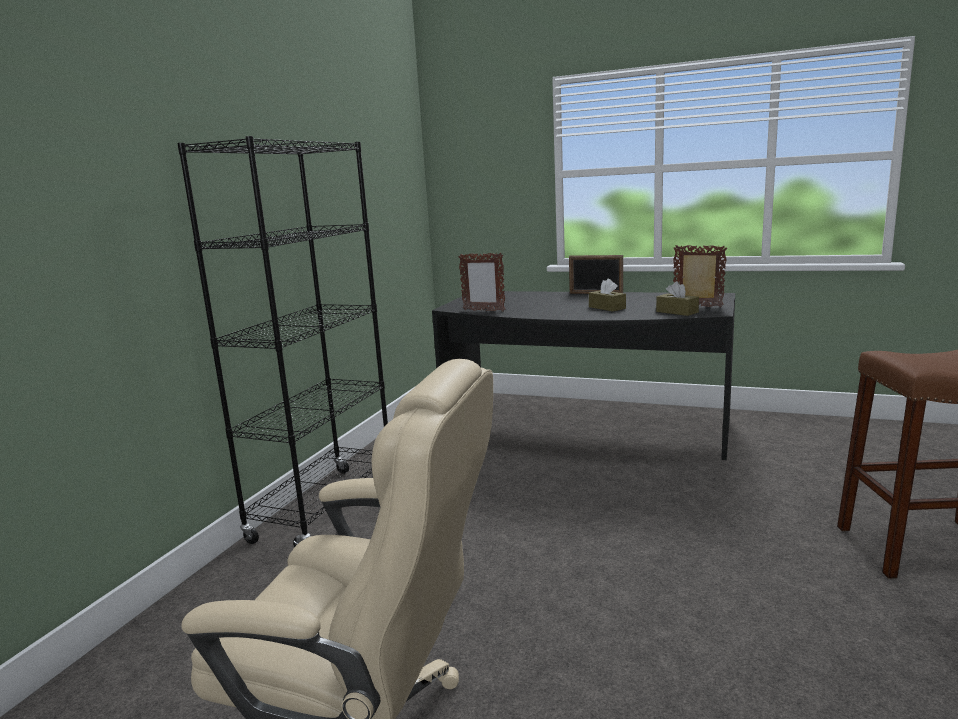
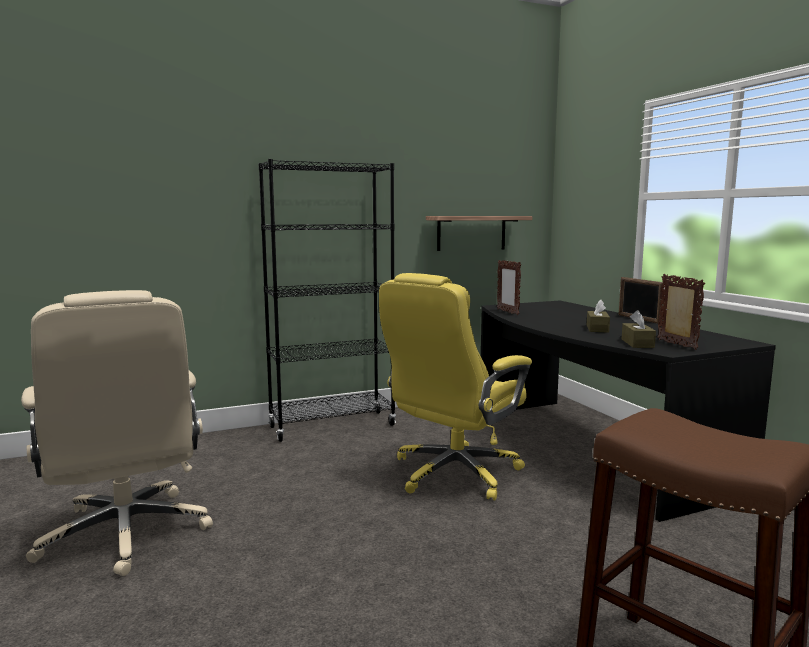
camera: 45 degrees right, 5 degrees down
none -> yellow office chair [379,273,532,500]
none -> shelf [426,216,532,251]

